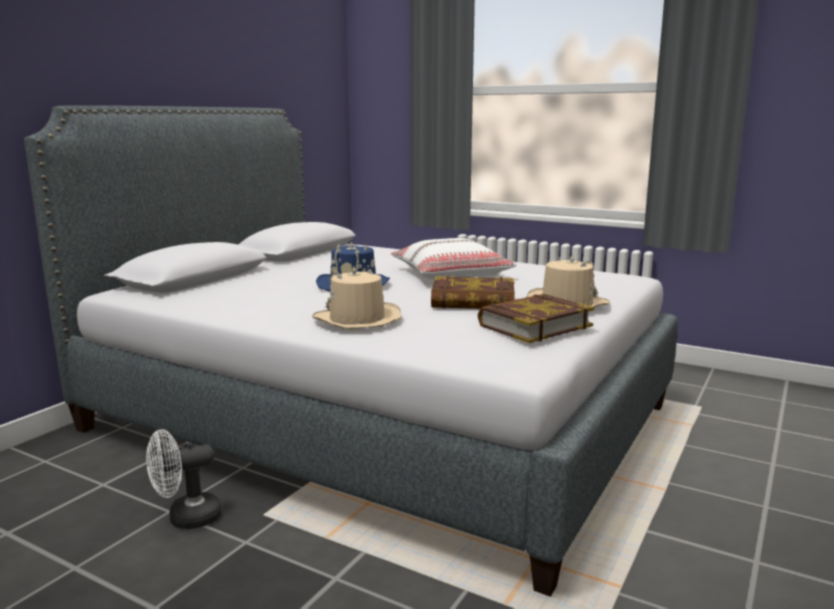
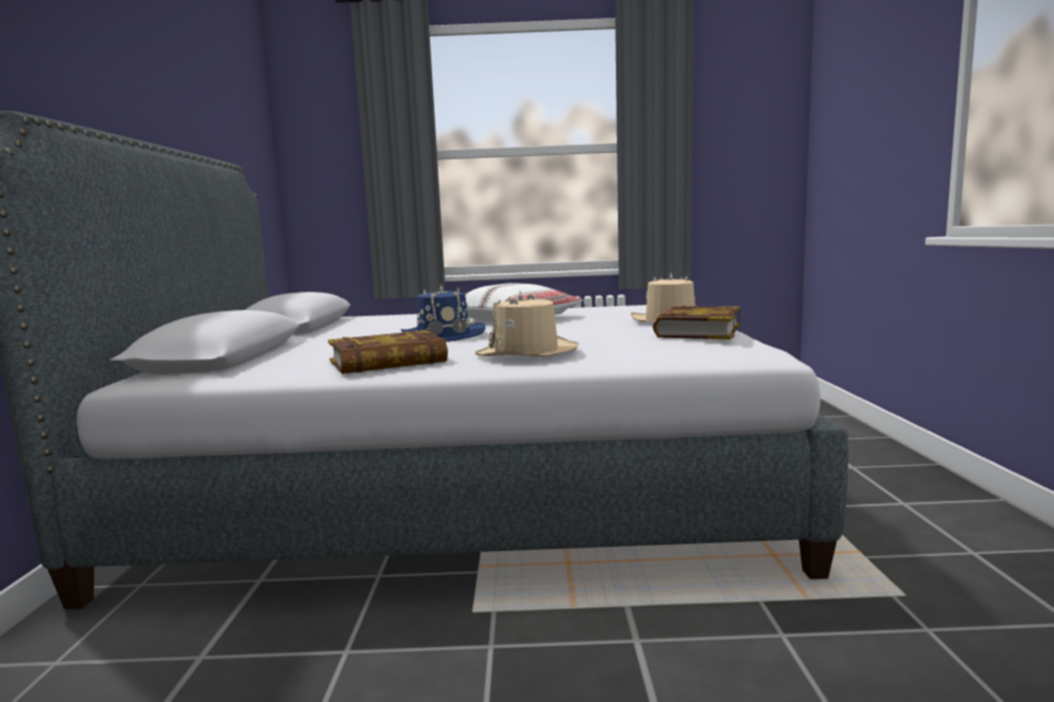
camera: 30 degrees left, 5 degrees down
white fan [146,429,222,529] -> none
book [431,276,515,309] -> book moved to [328,330,448,374]

